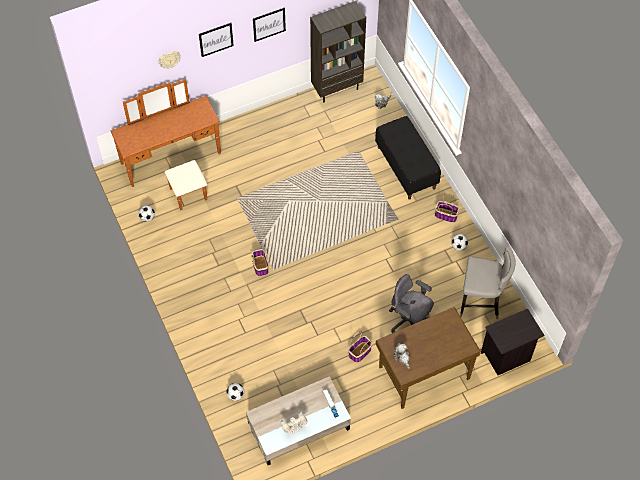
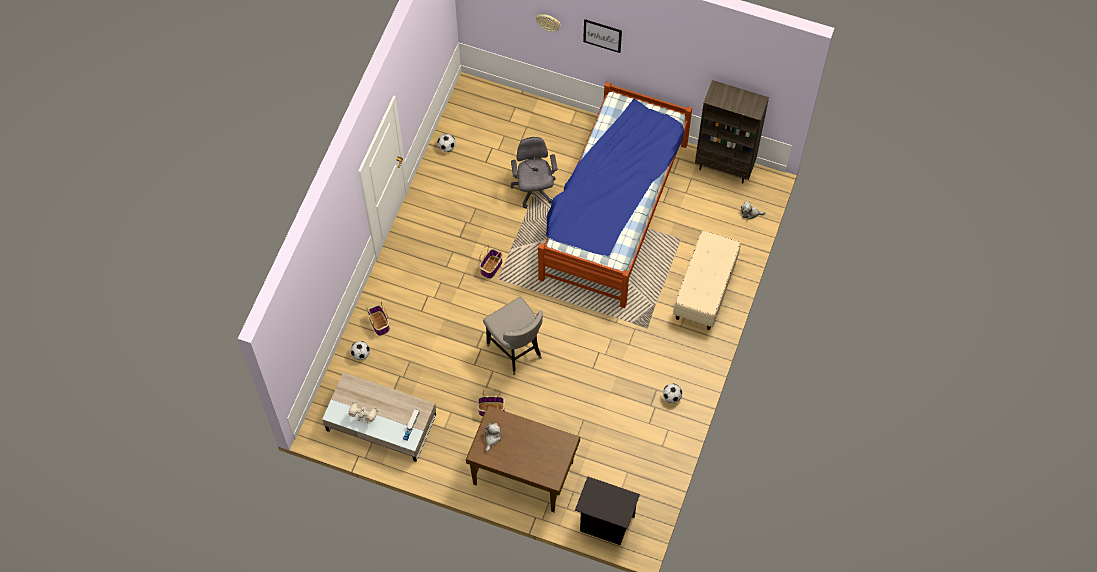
camera: 45 degrees right, 5 degrees up
brown dresser [111,79,221,210] -> none
picture [253,8,286,42] -> none
black bench [375,116,441,199] -> beige bench [673,230,741,330]
grey office chair [389,274,434,333] -> grey office chair moved to [510,137,557,208]
basket [435,193,459,223] -> basket moved to [366,302,390,336]
grey stool [460,246,516,319] -> grey stool moved to [483,297,543,375]
none -> bed [538,81,692,308]

